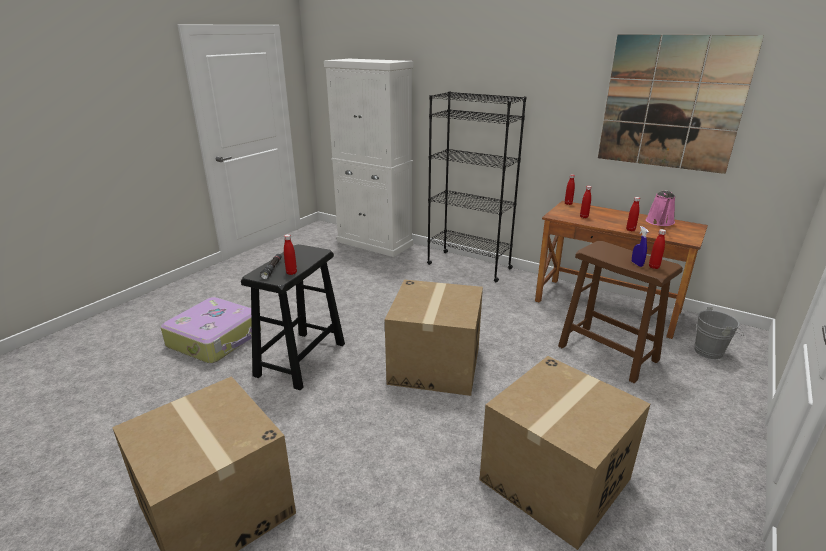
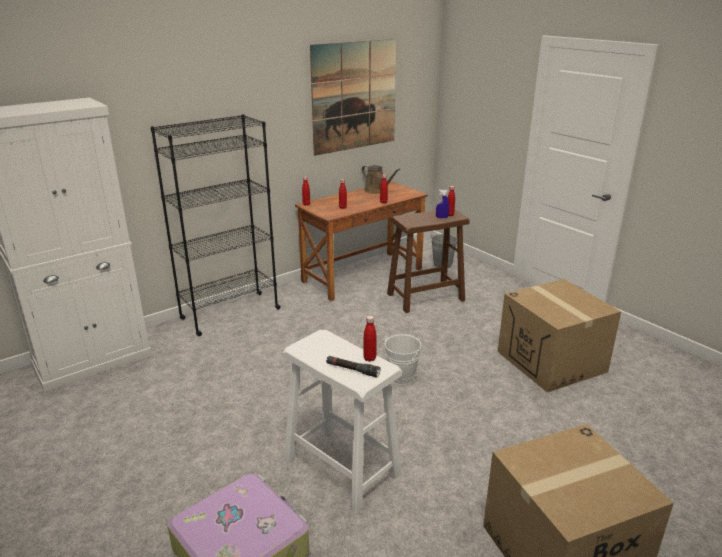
camera: 70 degrees left, 0 degrees up
black stool [241,244,345,390] -> white stool [283,330,402,513]
cardboard box [385,280,483,396] -> white bucket [380,334,422,385]
pink watering can [646,190,675,226] -> brown watering can [362,165,400,194]

